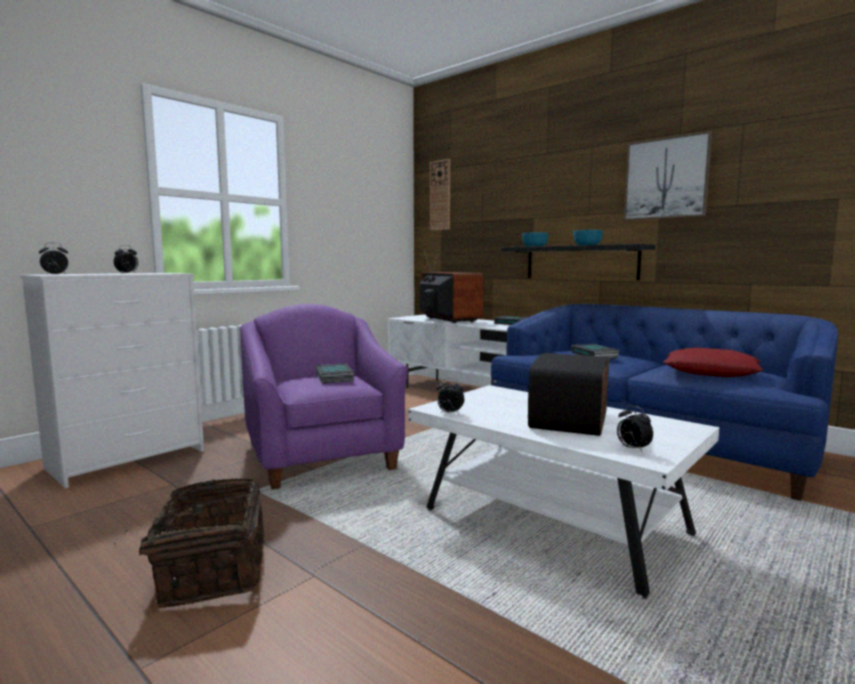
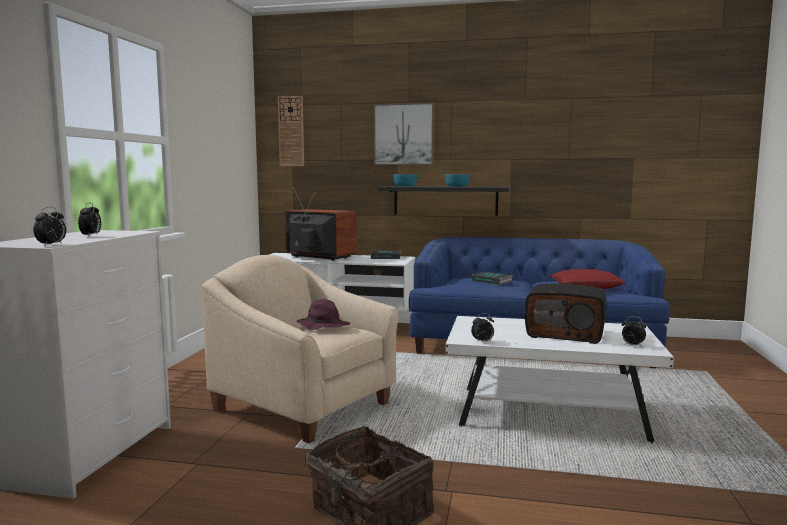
camera: 30 degrees left, 0 degrees up
purple armchair [240,304,408,489] -> beige armchair [202,255,398,443]
book [316,363,354,383] -> purple hat [297,299,350,330]
radio [528,353,609,436] -> radio turned 60 degrees counterclockwise [525,284,606,344]
picture [624,131,712,221] -> picture moved to [373,103,434,165]

